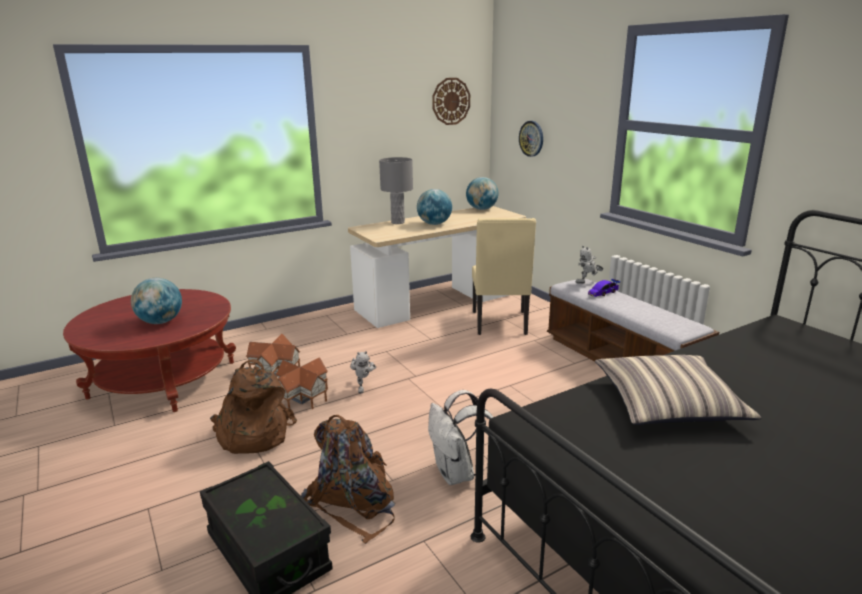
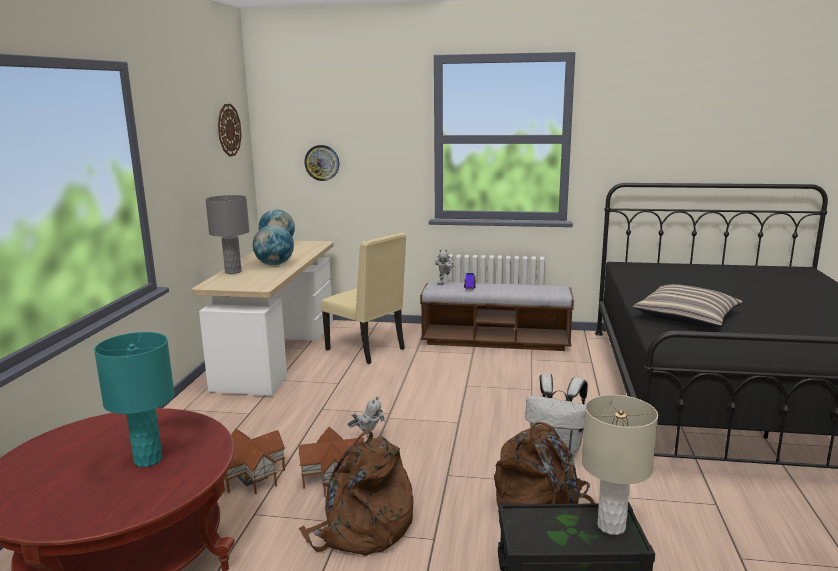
camera: 50 degrees left, 5 degrees down
globe [131,278,182,324] -> turquoise table lamp [94,332,174,467]
none -> beige table lamp [582,395,658,535]

